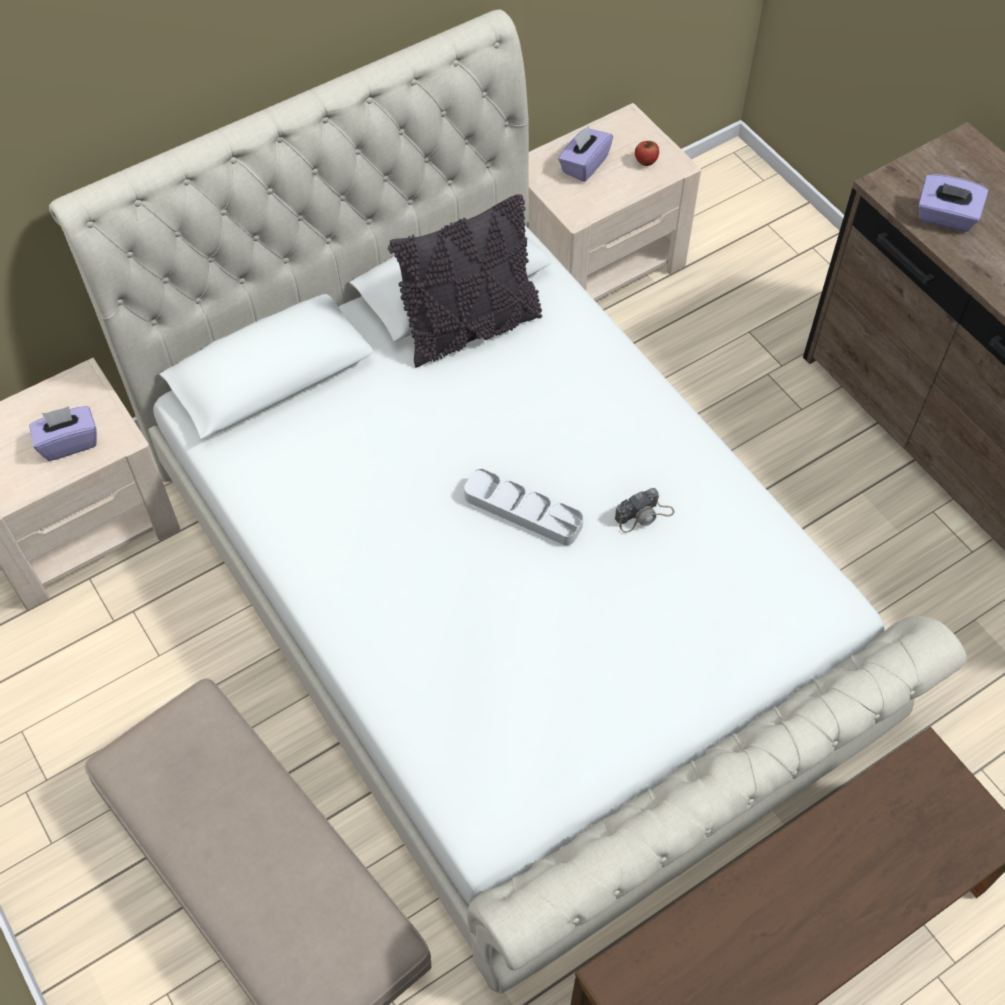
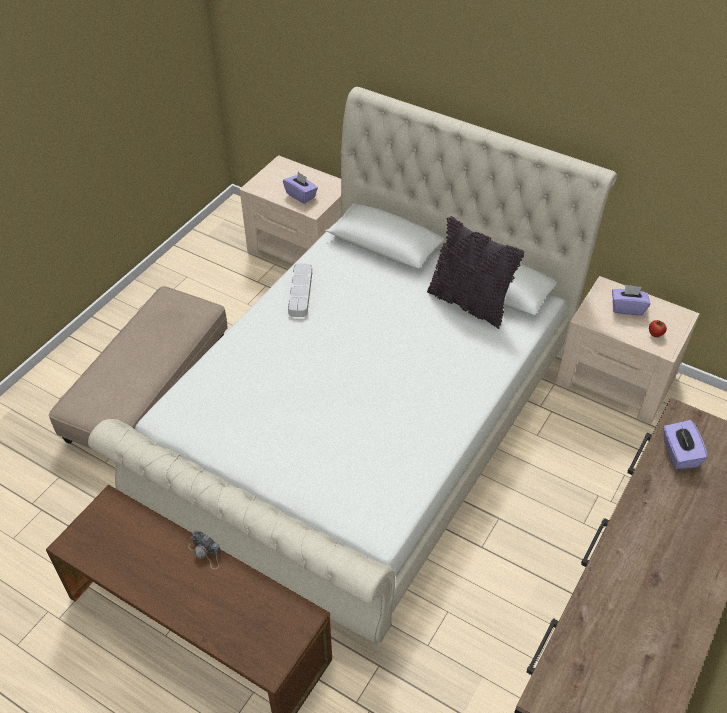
camera: 65 degrees right, 10 degrees down
grey tray [464,469,583,545] -> grey tray moved to [288,263,312,317]
camera [615,488,675,533] -> camera moved to [188,531,221,570]

